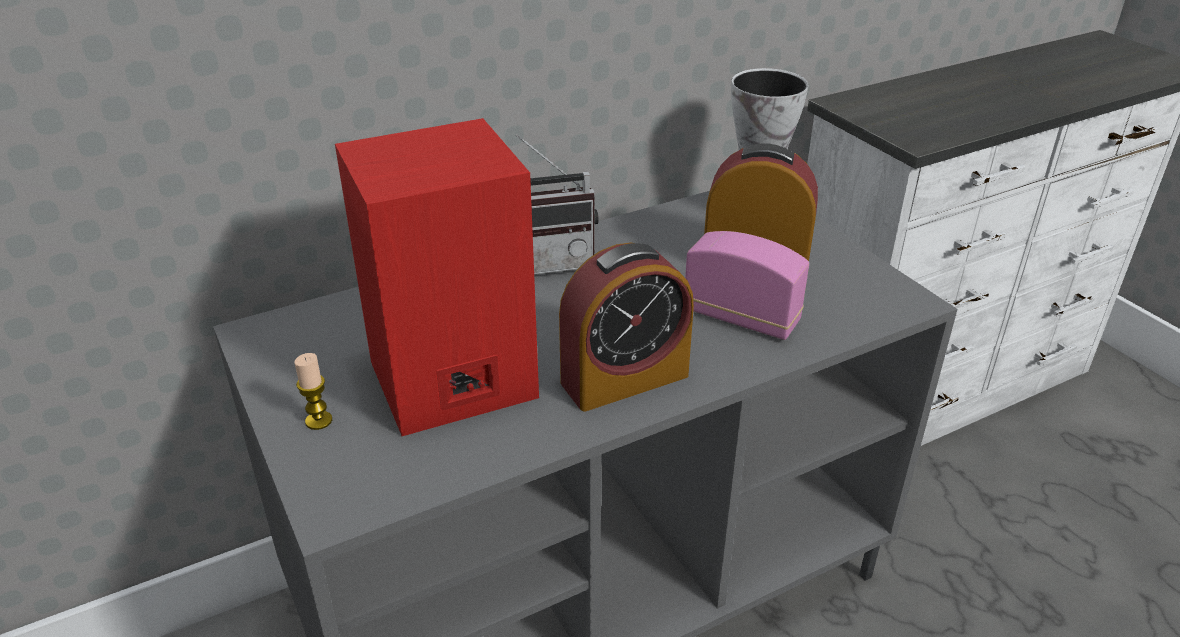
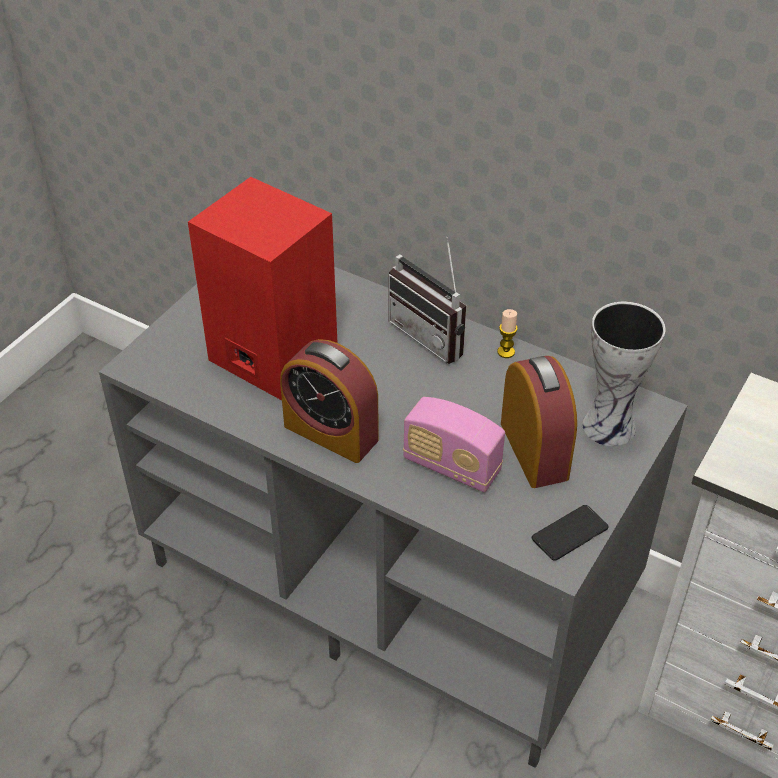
camera: 60 degrees right, 10 degrees up
candle [294,353,332,430] -> candle moved to [497,309,518,358]
radio [685,231,809,340] -> radio turned 120 degrees clockwise [403,397,505,493]
none -> phone [532,505,608,561]

